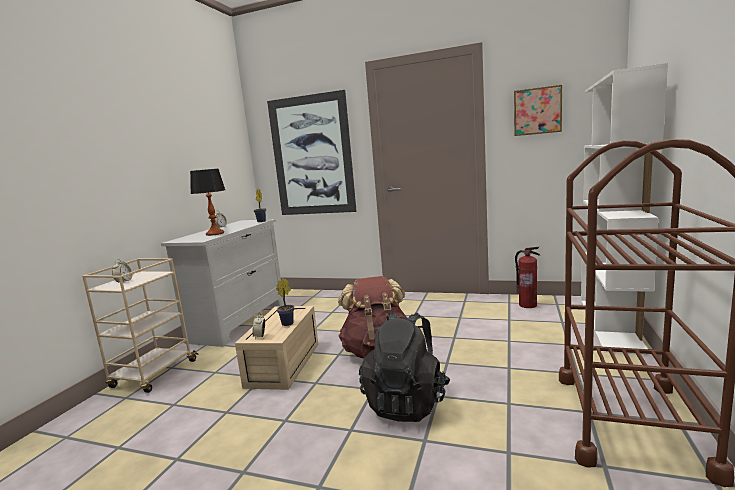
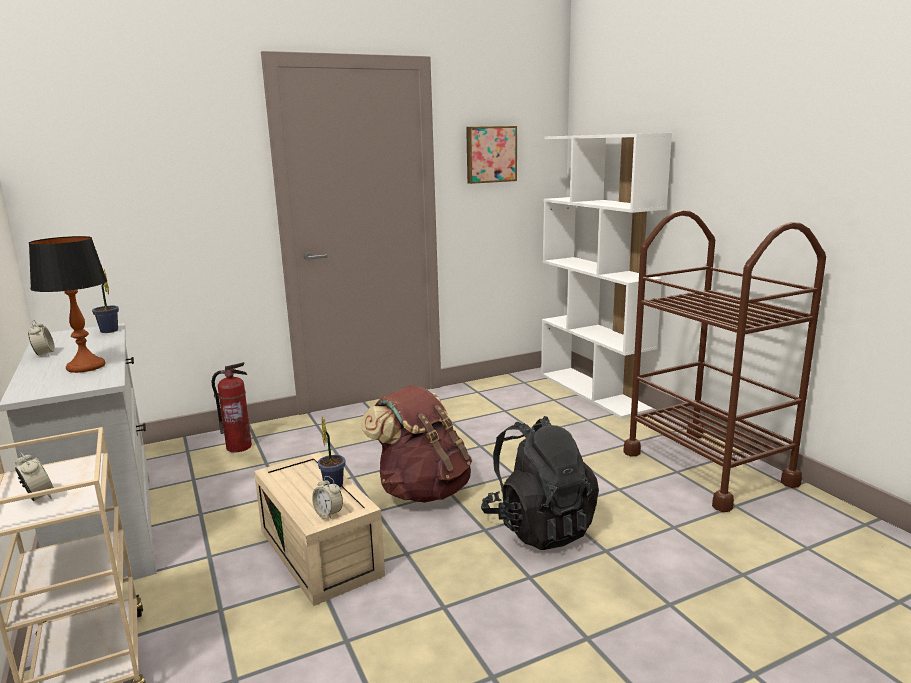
camera: 45 degrees left, 5 degrees up
picture [267,90,357,215] -> none
fire extinguisher [515,247,540,308] -> fire extinguisher moved to [212,362,252,452]

